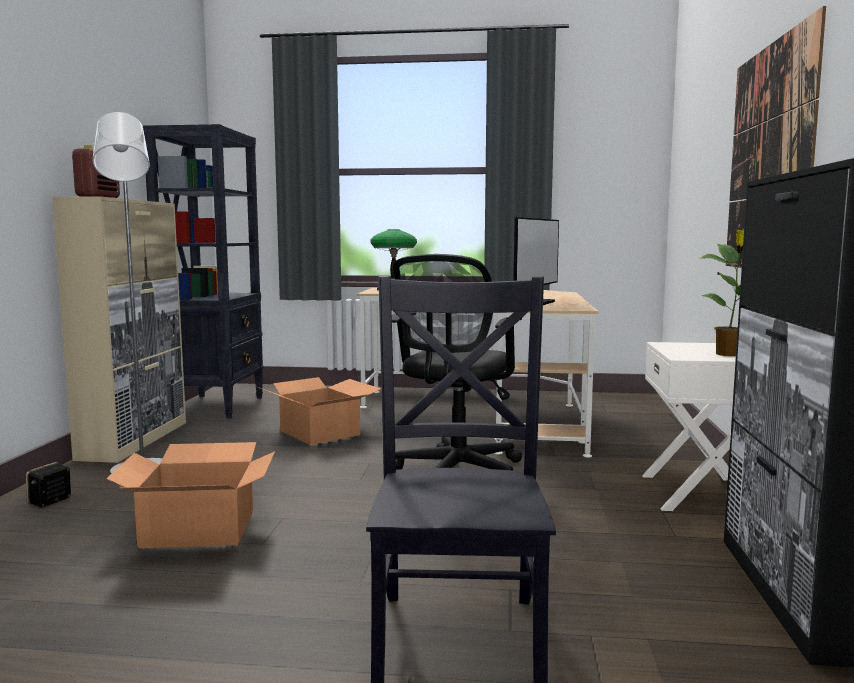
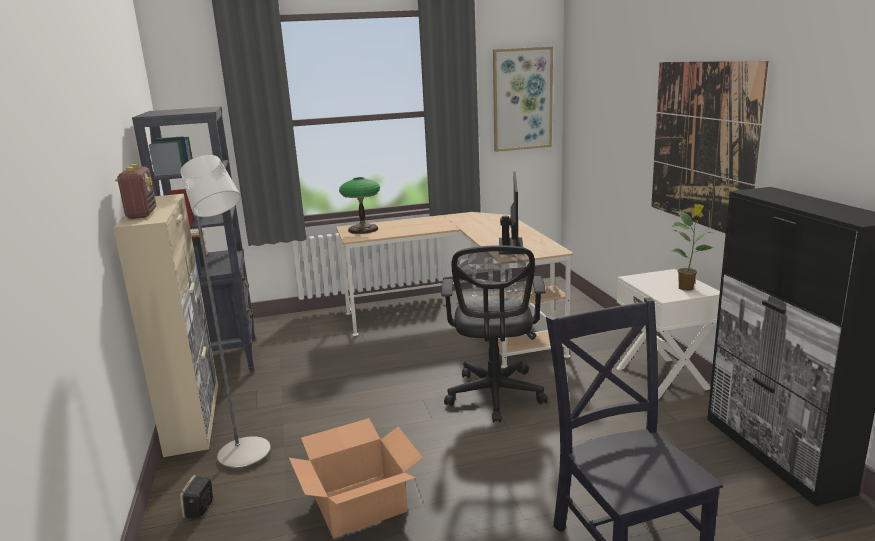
camera: 20 degrees left, 10 degrees up
cardboard box [258,377,381,445] -> none
none -> picture [493,46,553,152]

